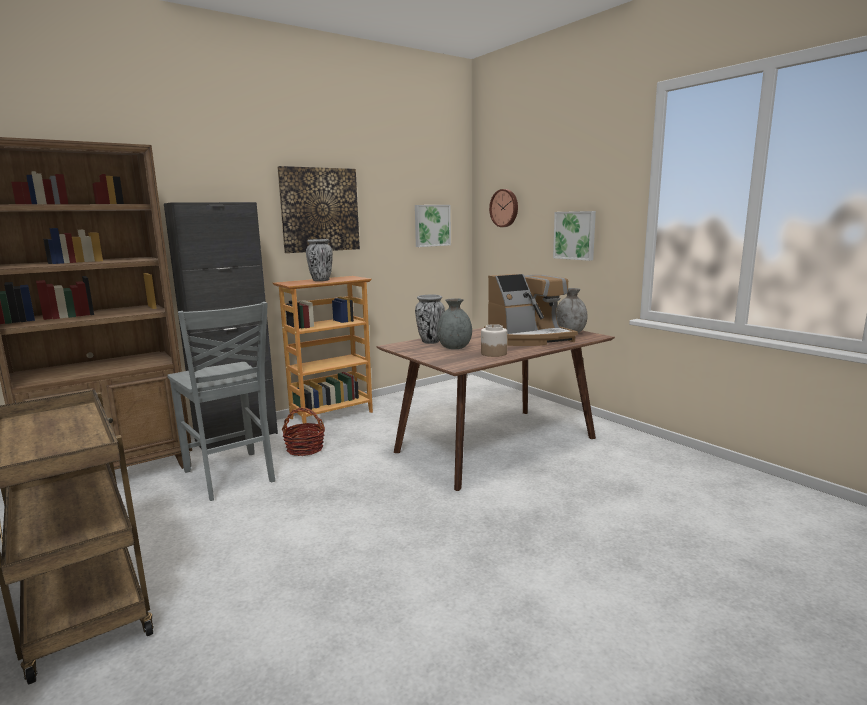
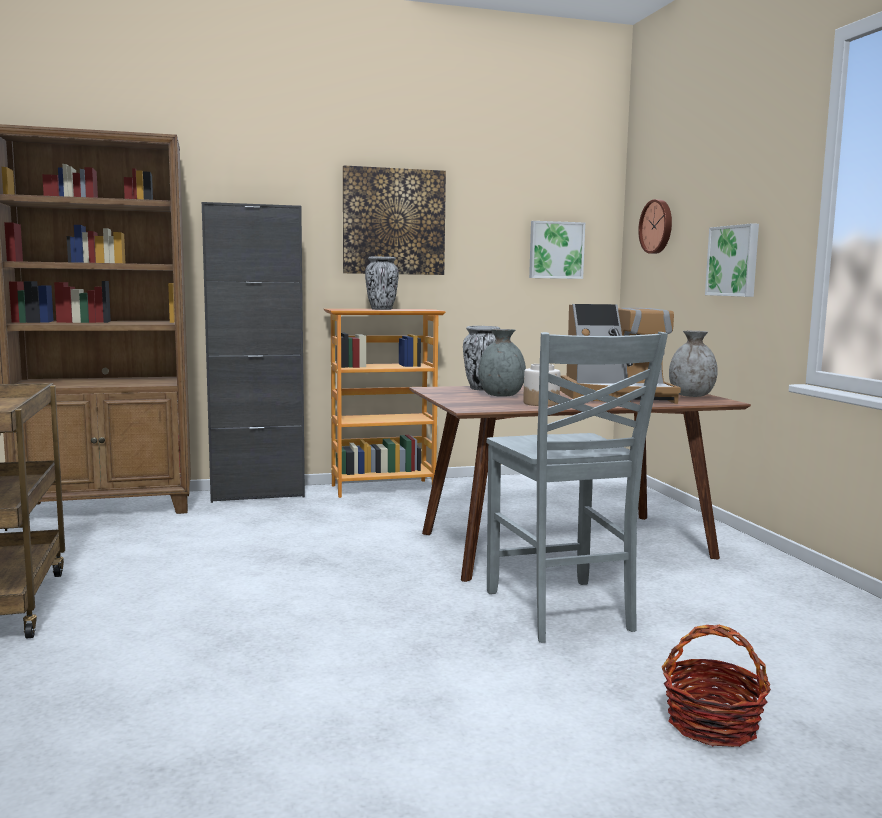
camera: 20 degrees right, 5 degrees down
grey chair [167,302,275,501] -> grey chair moved to [487,332,668,643]
basket [282,407,325,456] -> basket moved to [662,625,771,747]

